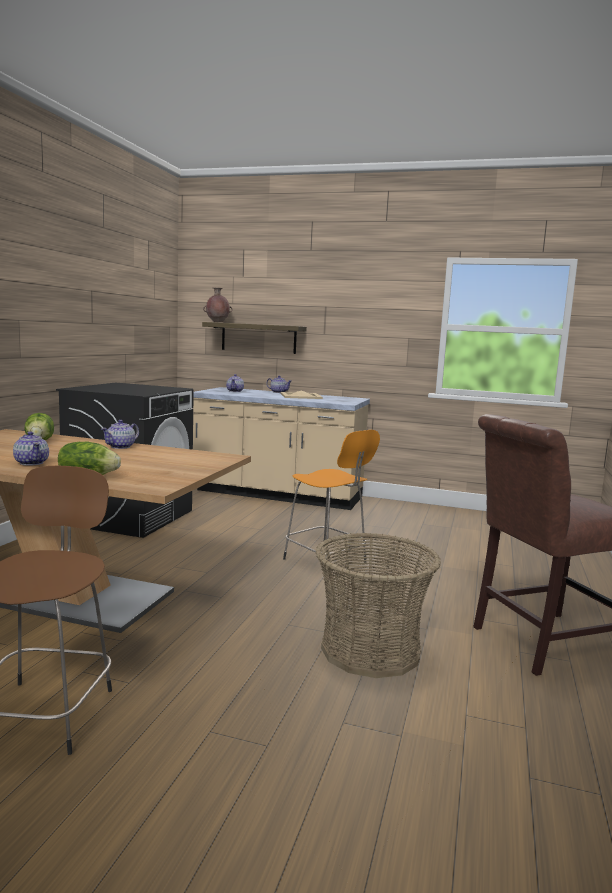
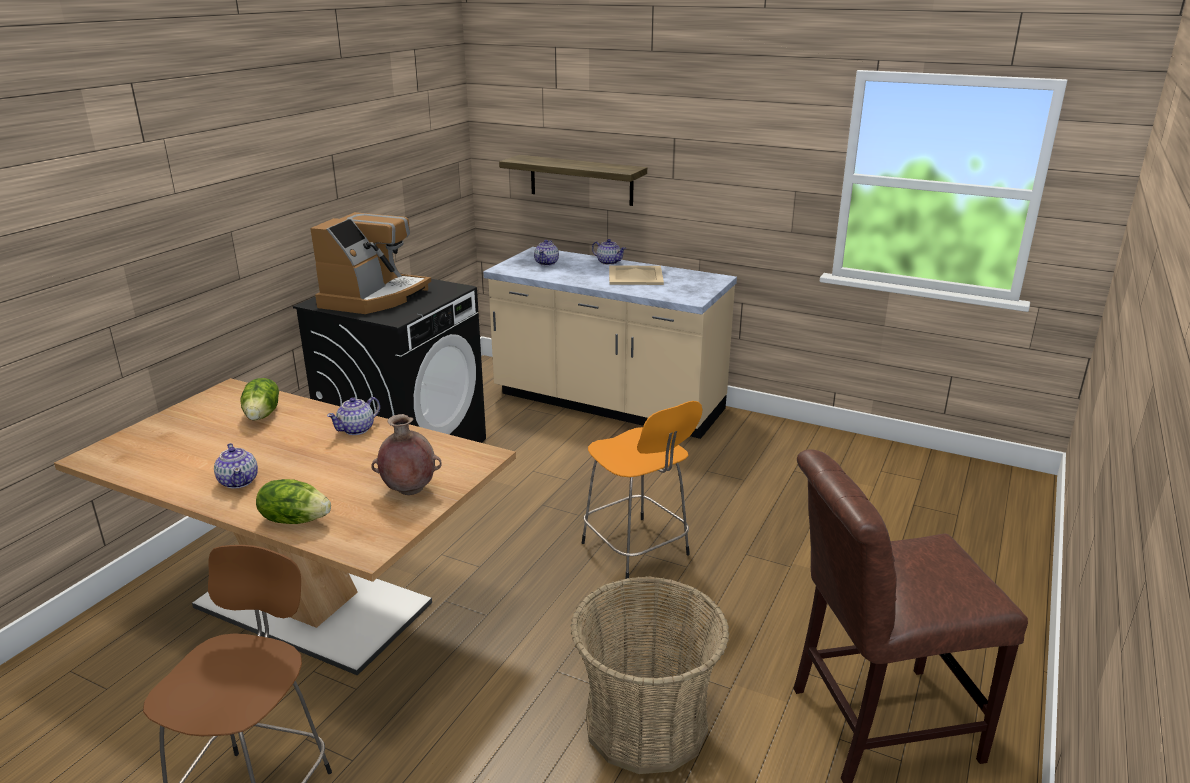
camera: 10 degrees right, 15 degrees up
brown vase [203,288,233,322] -> brown vase moved to [371,414,442,495]
none -> coffee machine [310,212,431,314]

